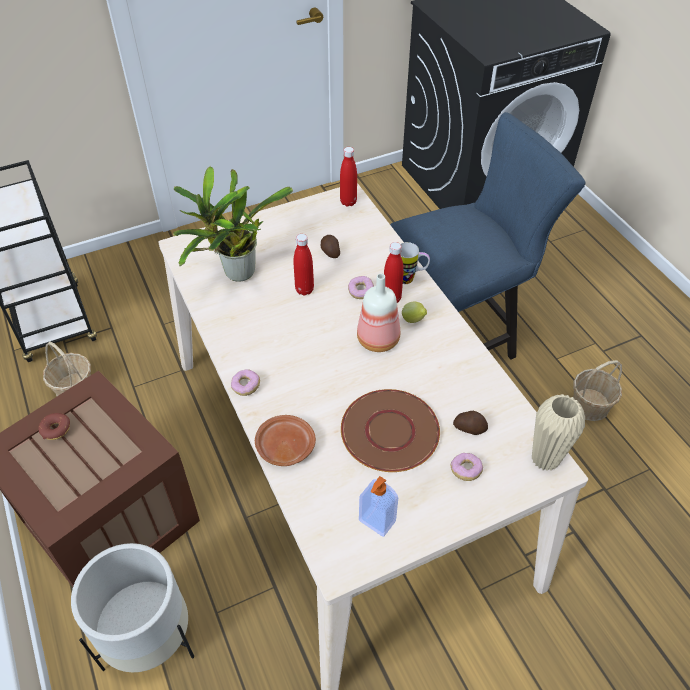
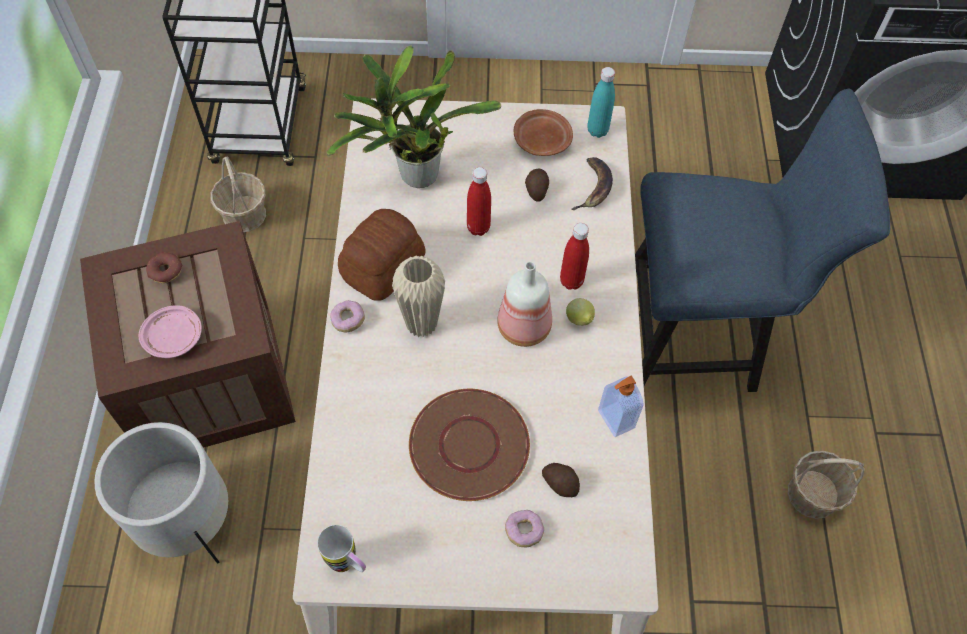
camera: 25 degrees right, 10 degrees up
brown plate [255,415,316,466] -> brown plate moved to [514,109,573,156]
red bottle [340,147,357,207] -> turquoise bottle [587,67,615,138]
donut [348,276,374,299] -> none
soap dispenser [359,476,398,537] -> soap dispenser moved to [598,375,643,437]
mug [400,242,430,284] -> mug moved to [317,525,366,572]
beige vase [532,394,585,471] -> beige vase moved to [392,256,445,337]
none -> pink plate [139,305,202,358]
none -> bread [338,209,426,301]
none -> banana [571,157,613,210]

